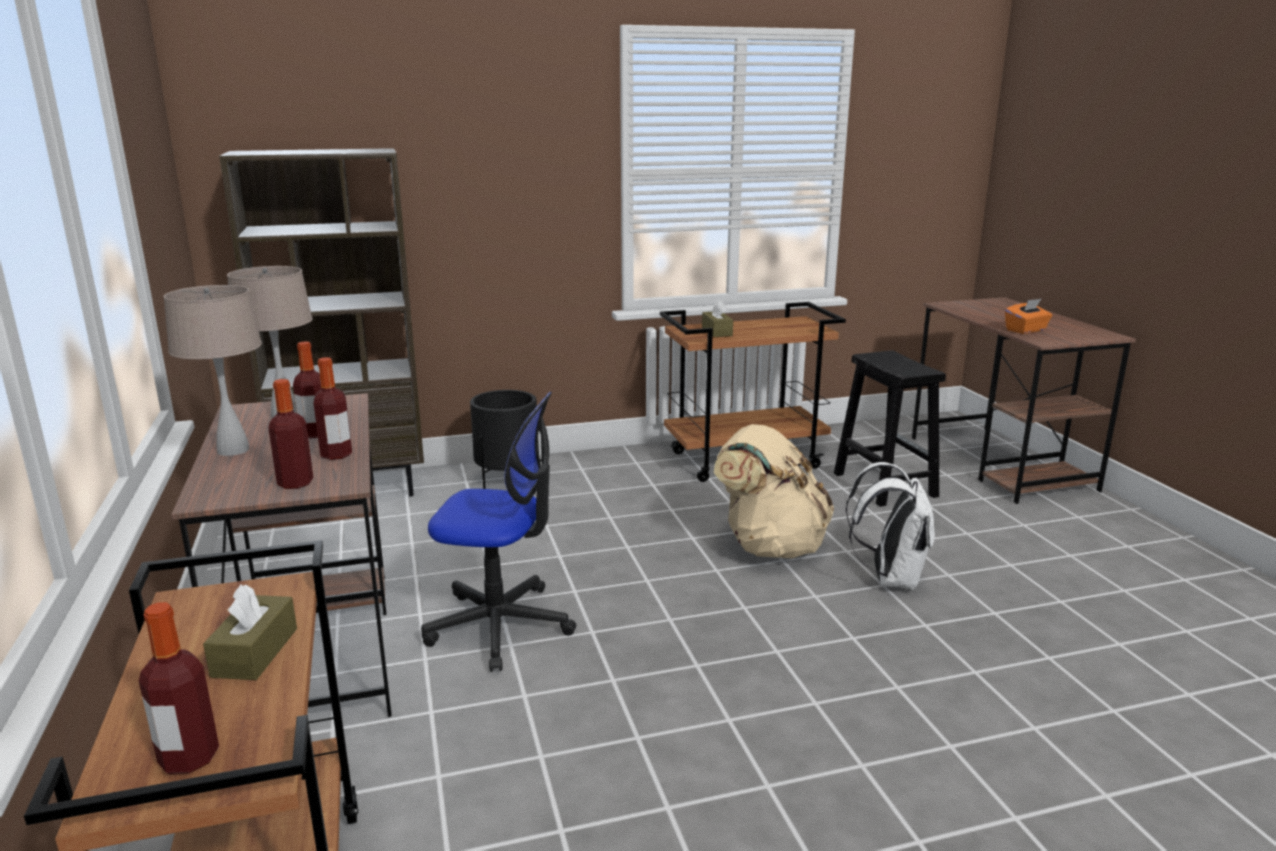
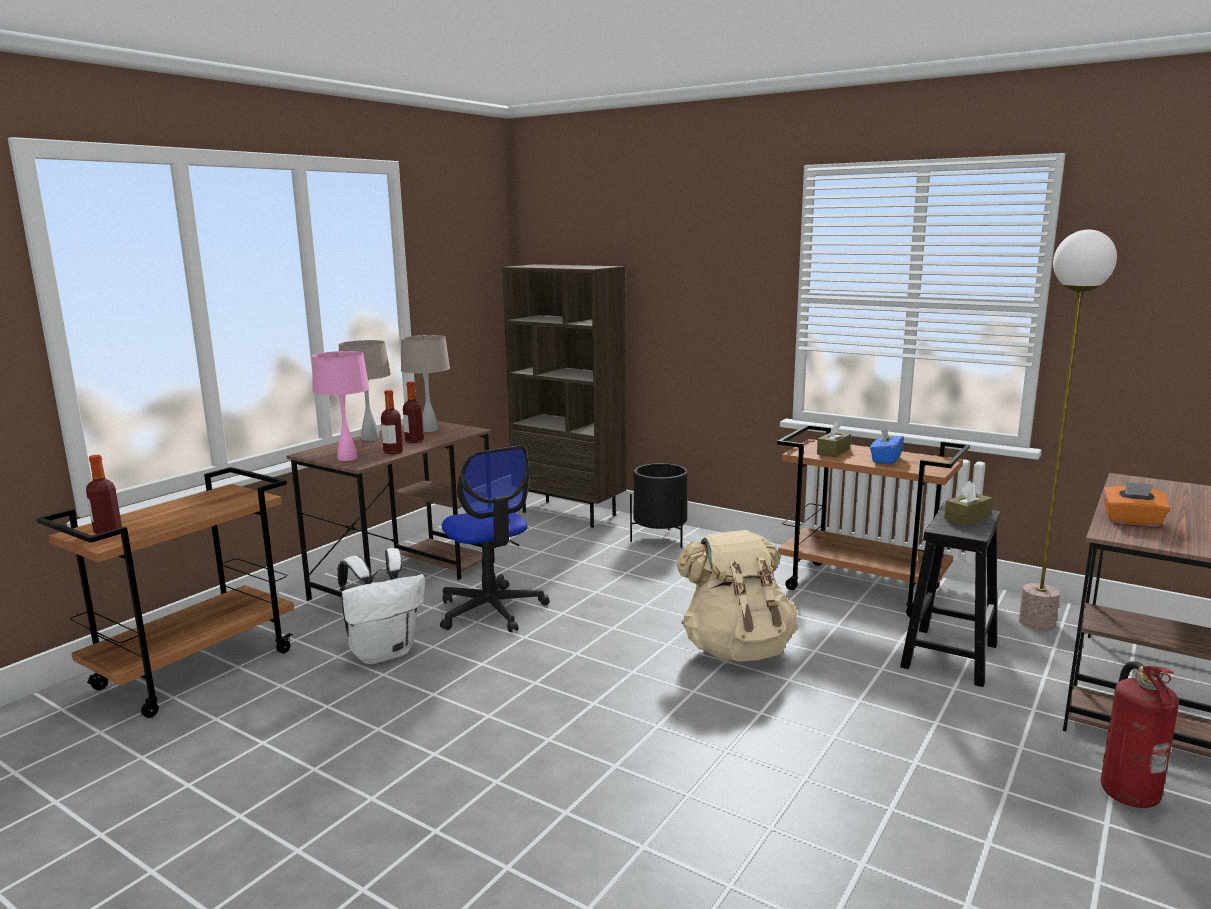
camera: 50 degrees right, 5 degrees down
brown tissue box [203,584,297,680] -> brown tissue box moved to [944,481,993,525]
bottle [268,379,313,489] -> pink table lamp [312,351,370,461]
white backpack [846,462,935,590] -> white backpack moved to [337,548,425,664]
none -> blue tissue box [870,427,904,465]
none -> floor lamp [1019,230,1117,630]
none -> fire extinguisher [1101,661,1179,808]

